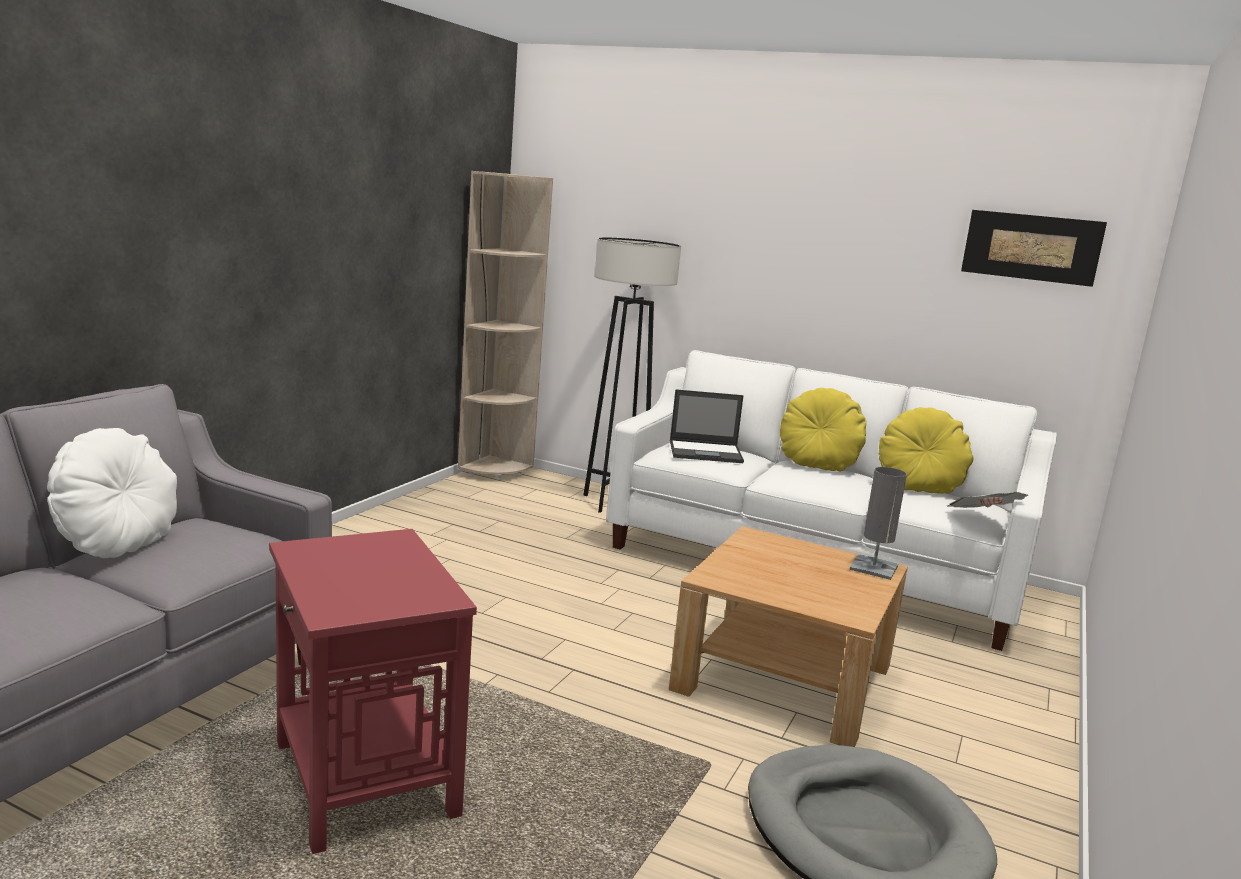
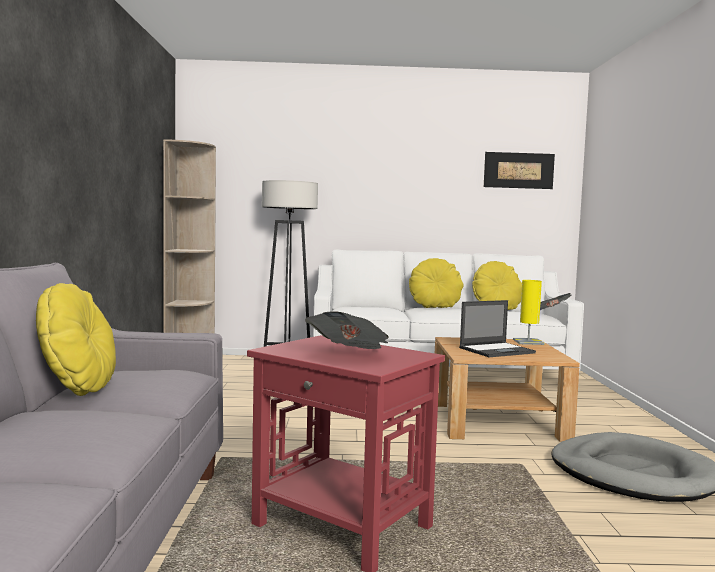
camera: 25 degrees left, 10 degrees down
white pillow [47,428,177,558] -> yellow pillow [36,283,116,396]
laptop [670,389,744,463] -> laptop moved to [459,300,536,357]
grey table lamp [849,467,907,580] -> yellow table lamp [513,280,545,345]
none -> newspaper [305,312,389,349]

